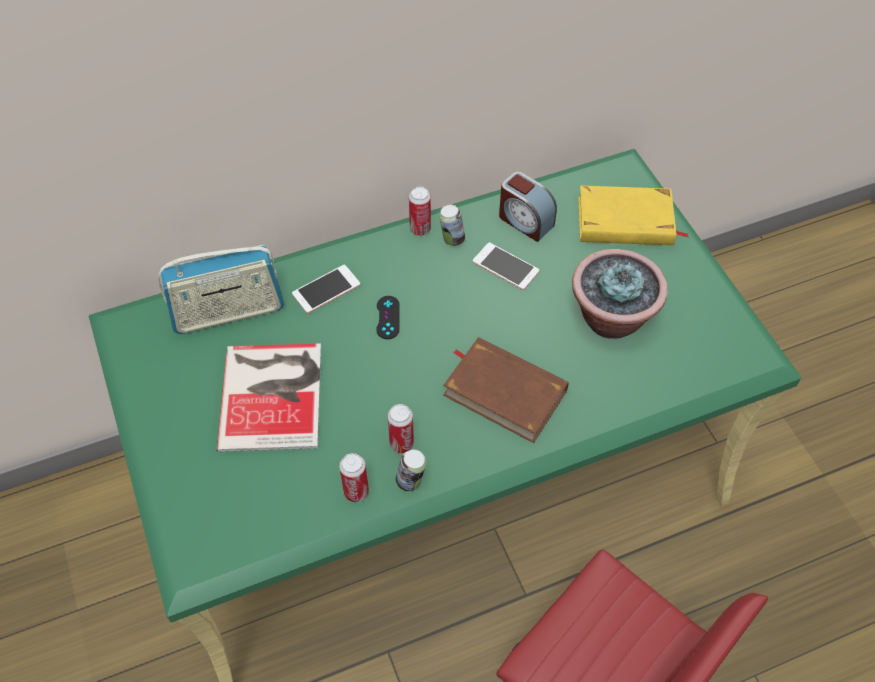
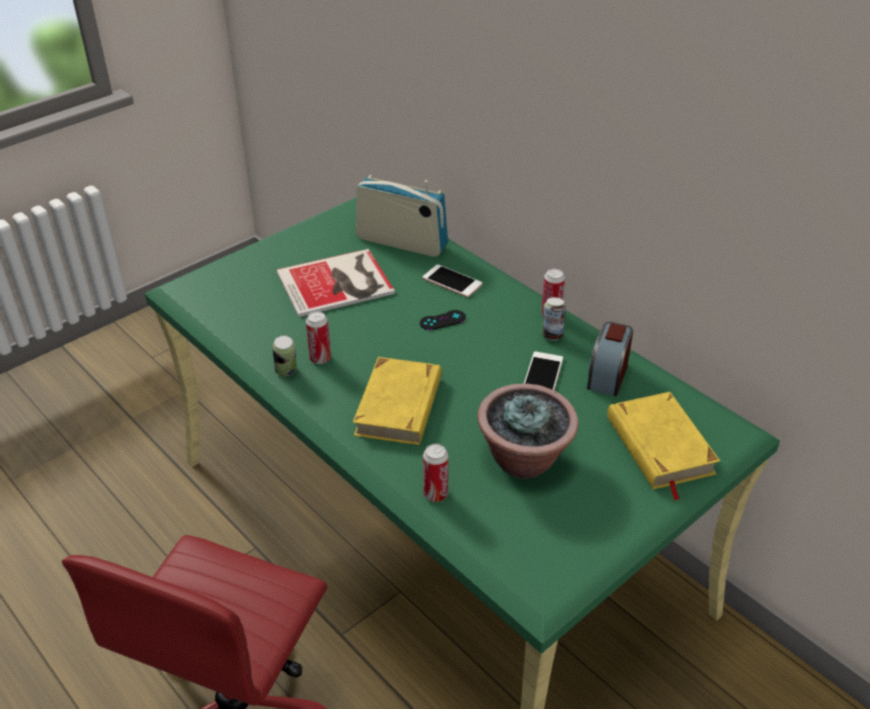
camera: 70 degrees right, 15 degrees down
radio [158,245,285,334] -> radio turned 150 degrees clockwise [356,175,448,257]
can [339,453,369,502] -> can moved to [423,444,449,502]
brown book [443,337,569,443] -> yellow book [353,357,442,445]

